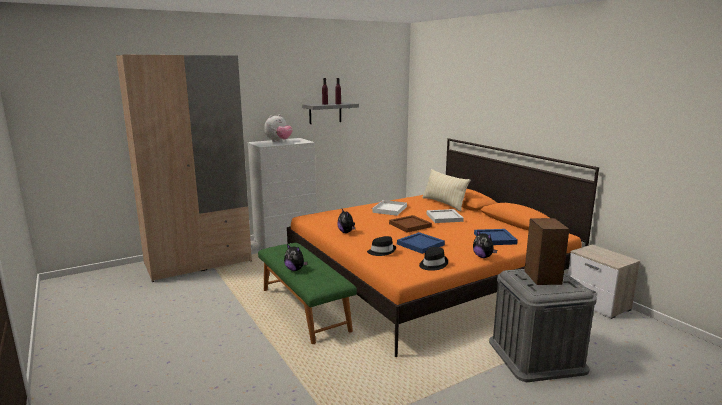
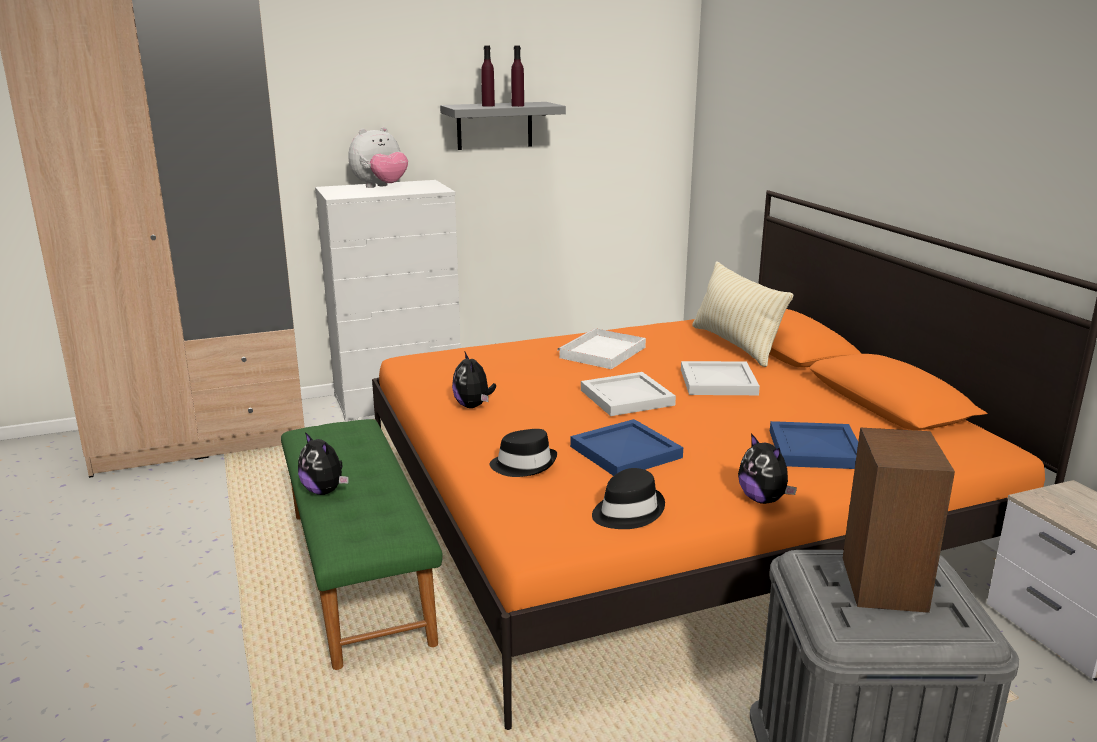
camera: 10 degrees right, 5 degrees up
brown tray [389,215,432,233] -> white tray [581,372,676,416]

